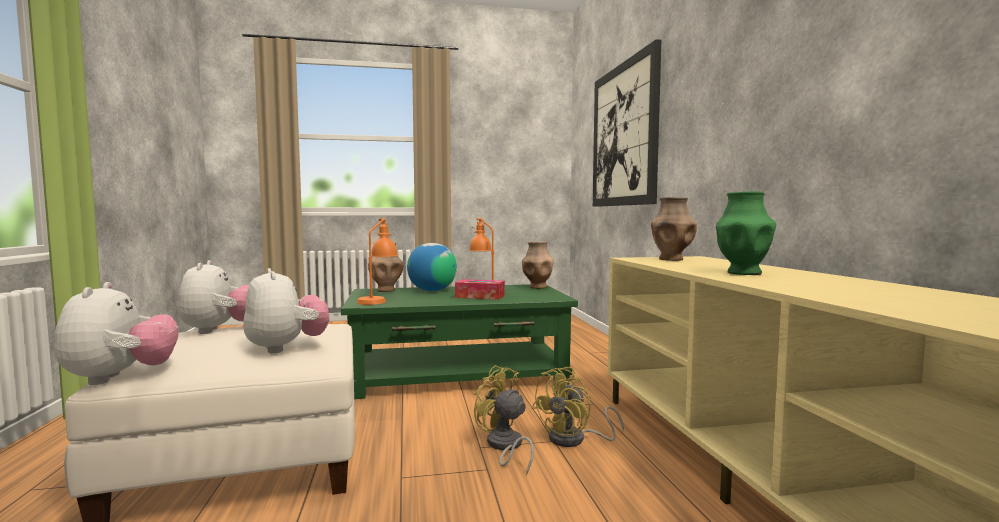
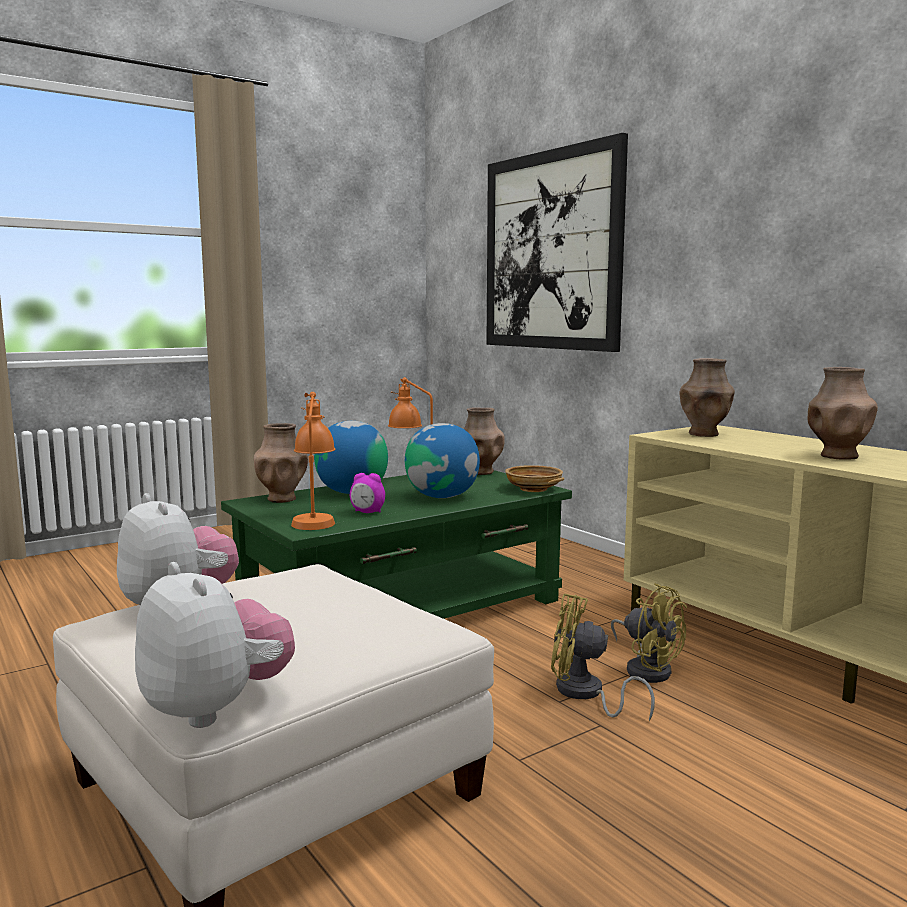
camera: 25 degrees left, 5 degrees up
plush toy [243,268,330,354] -> none
tissue box [455,279,505,300] -> globe [405,423,480,498]
yellow fan [532,367,624,447] -> yellow fan turned 60 degrees counterclockwise [611,583,687,683]
green vase [716,191,776,275] -> brown vase [808,367,878,460]
none -> alarm clock [350,473,385,513]
none -> beige bowl [505,465,564,492]

